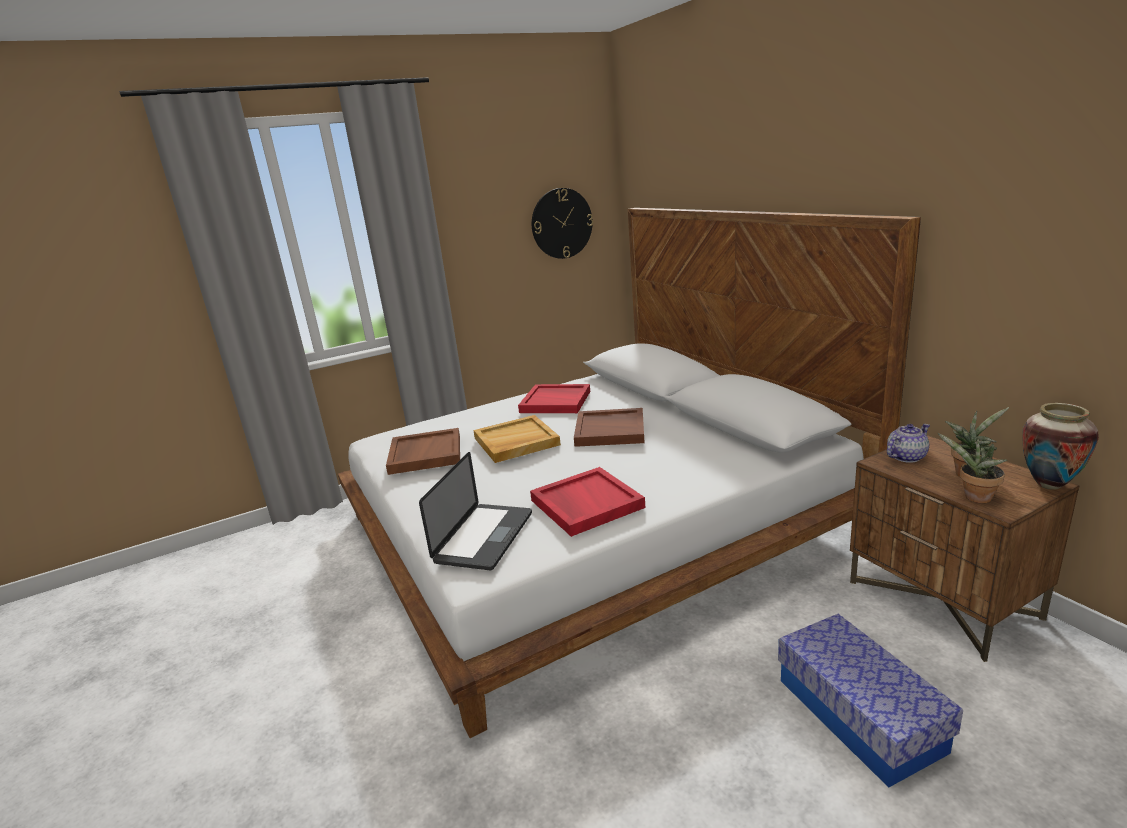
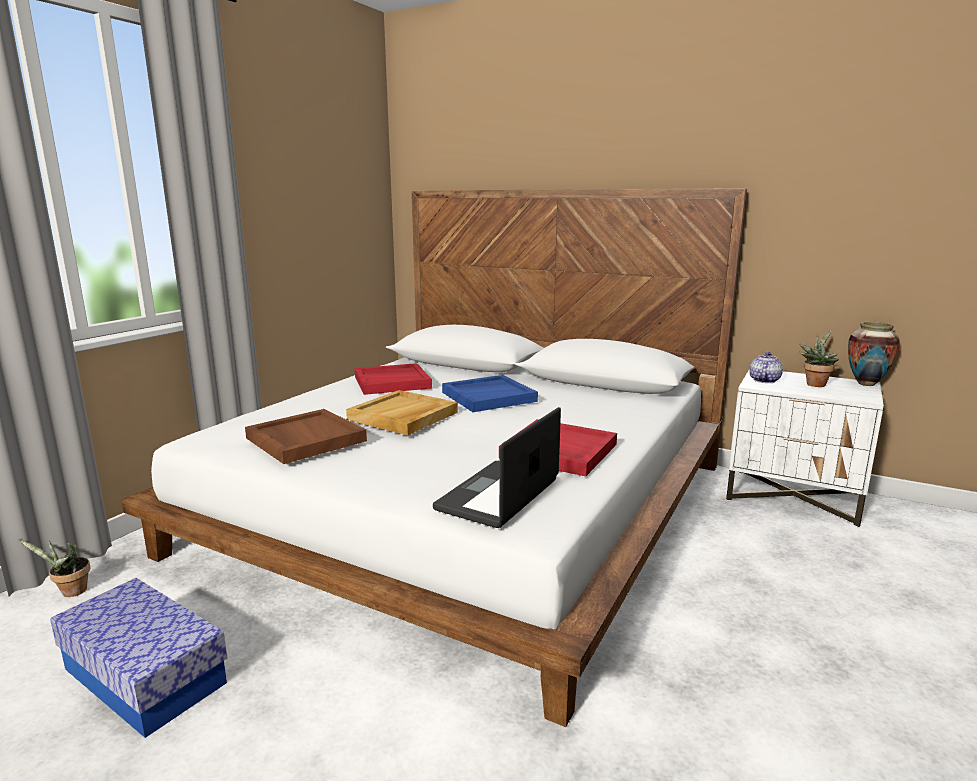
camera: 35 degrees left, 5 degrees down
laptop [419,452,532,570] -> laptop turned 135 degrees counterclockwise [433,407,561,528]
wall clock [532,188,593,259] -> none
brown tray [574,408,645,447] -> blue tray [442,375,538,412]
storage box [778,614,963,788] -> storage box moved to [50,578,227,738]
brown nightstand [850,435,1080,662] -> white nightstand [726,371,884,528]
potted plant [937,433,1007,503] -> potted plant moved to [18,539,90,597]

